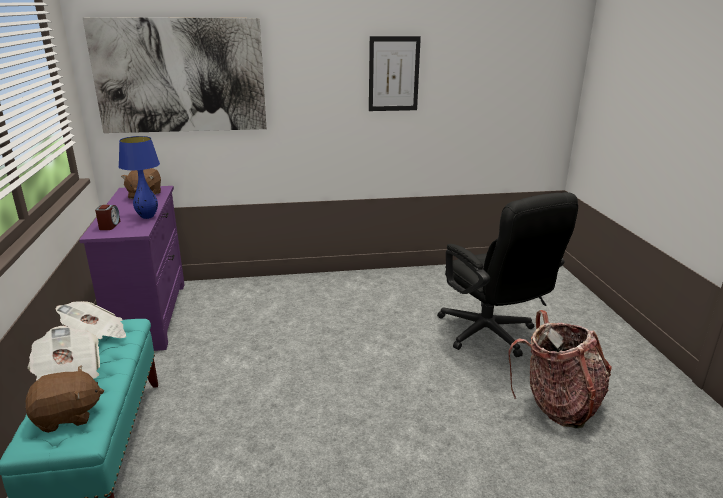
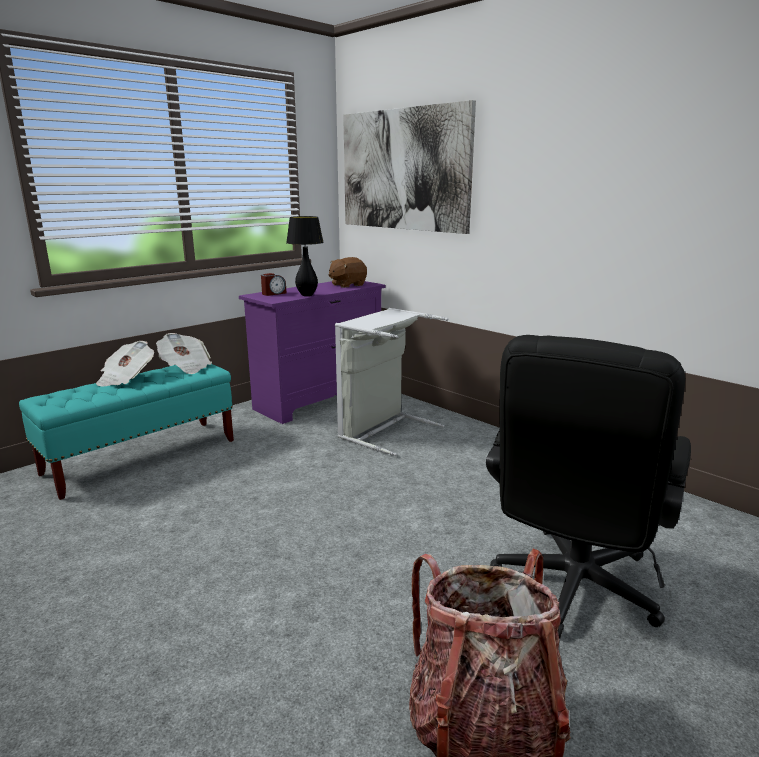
camera: 55 degrees right, 5 degrees down
brown plush toy [26,365,104,433] -> none
blue table lamp [119,136,160,219] -> black table lamp [286,216,324,296]
picture [369,36,421,111] -> none
none -> grey laundry basket [335,308,448,456]

